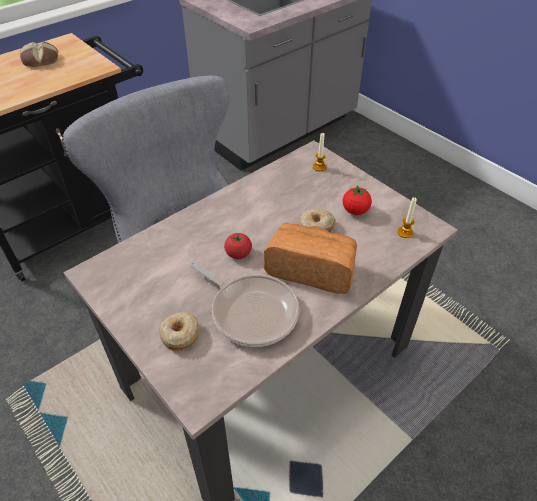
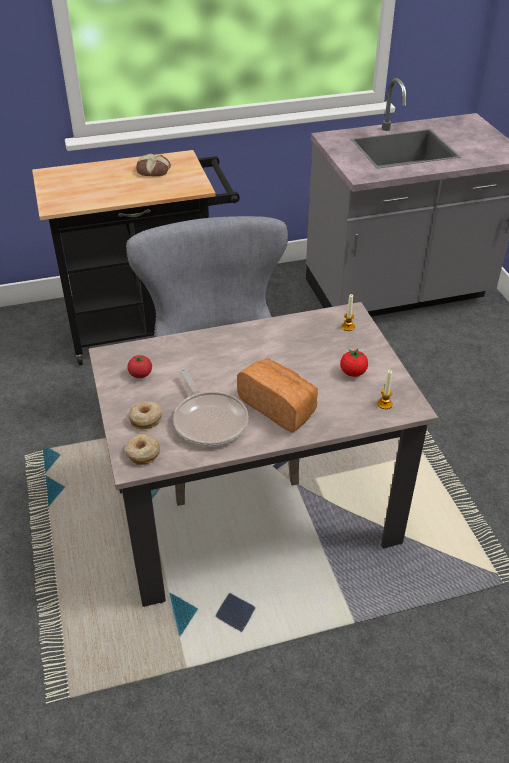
camera: 25 degrees right, 5 degrees down
tomato [224,233,252,259] -> tomato moved to [127,355,152,378]
donut [300,208,336,233] -> donut moved to [124,434,160,465]

